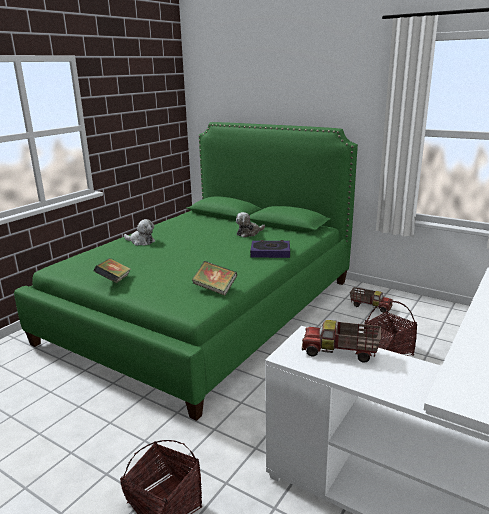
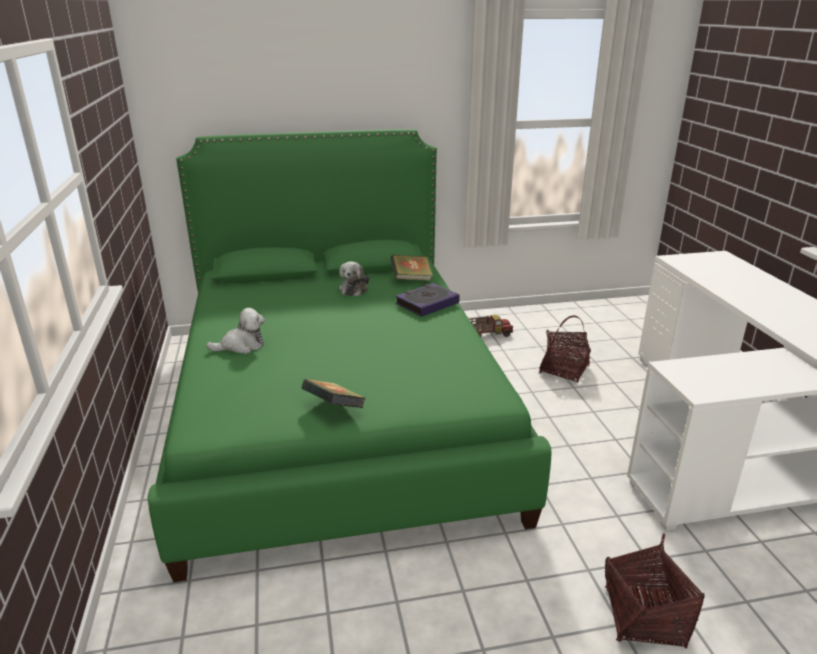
camera: 45 degrees left, 5 degrees up
book [192,261,237,296] -> book moved to [390,255,433,281]
toy truck [302,320,381,363] -> none

